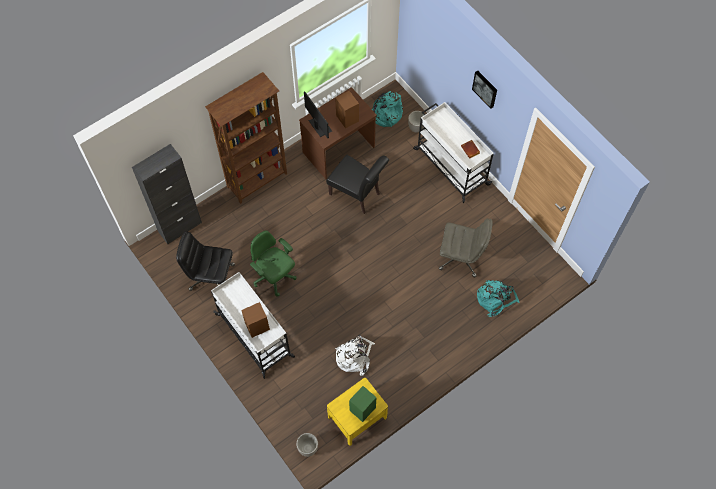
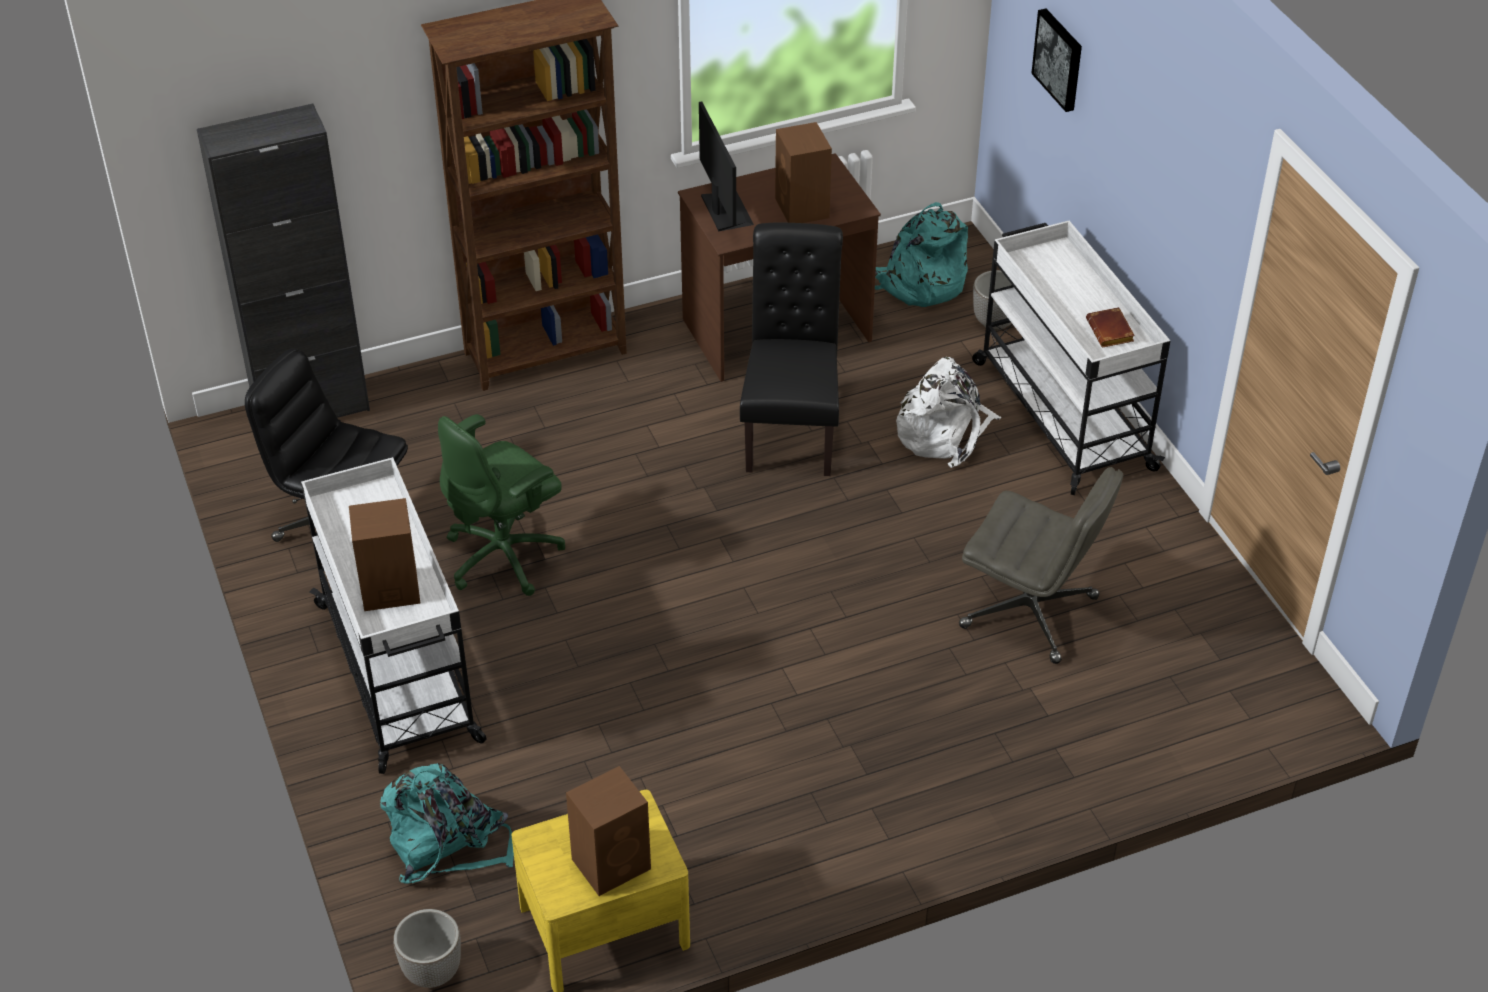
camera: 15 degrees right, 20 degrees down
green office chair [250,231,297,297] -> green office chair turned 105 degrees counterclockwise [438,414,565,596]
black chair [326,155,389,214] -> black chair turned 135 degrees counterclockwise [740,223,843,476]
white backpack [335,335,375,376] -> white backpack moved to [896,357,1002,468]
green speaker [349,386,377,422] -> brown speaker [566,766,651,896]
picture [472,71,497,109] -> picture moved to [1031,8,1082,112]
turquoise backpack [477,280,520,317] -> turquoise backpack moved to [380,763,514,884]

